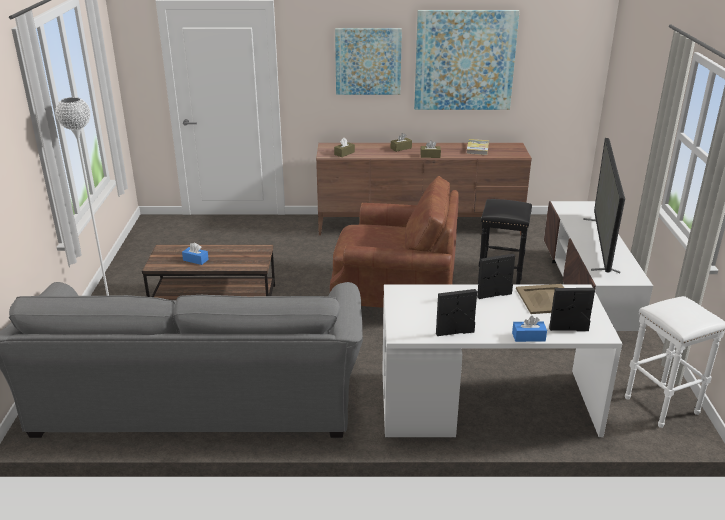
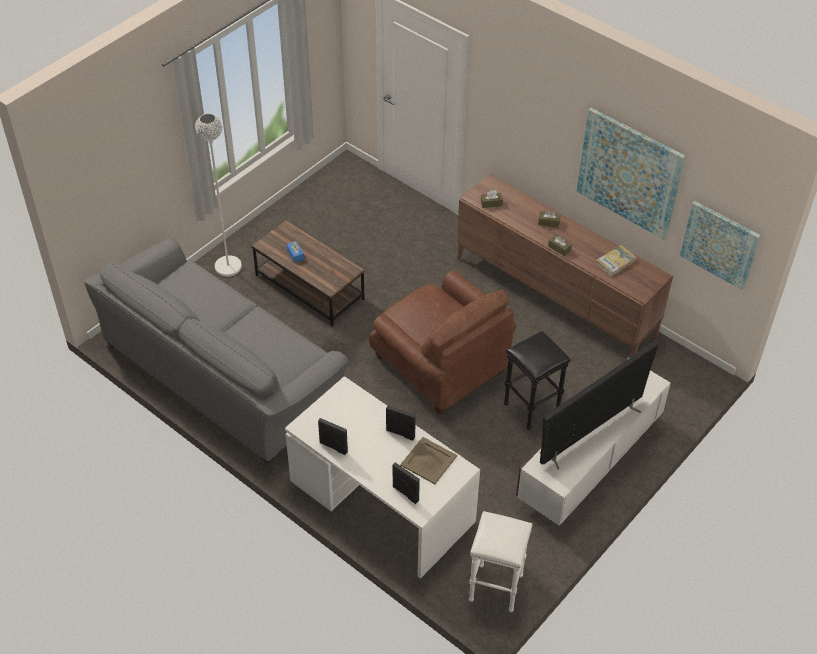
camera: 40 degrees right, 20 degrees up
picture [335,28,402,95] -> picture moved to [680,201,760,290]
blue tissue box [512,316,547,342] -> none

